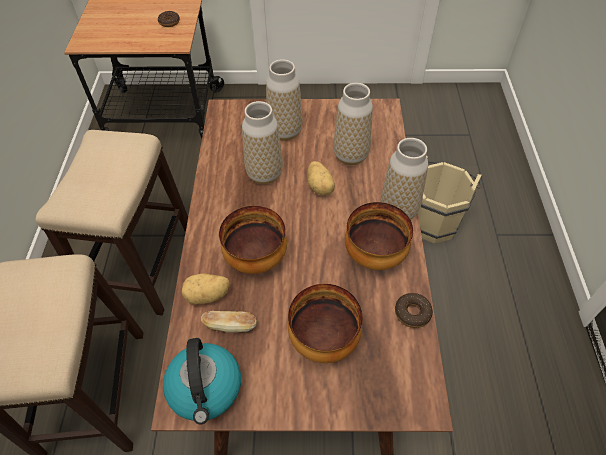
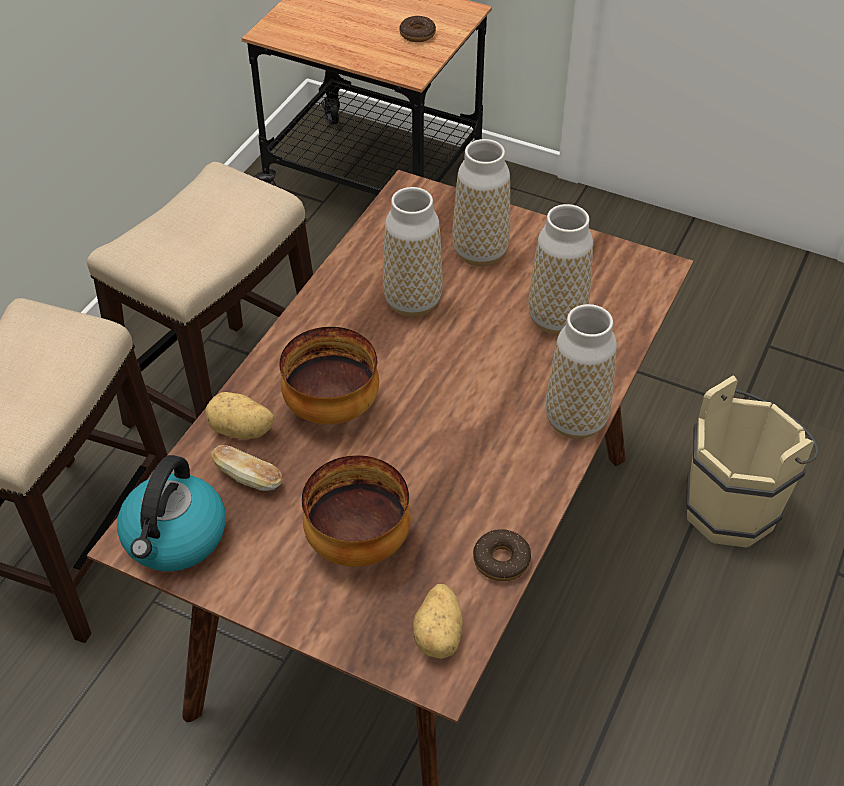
camera: 25 degrees right, 5 degrees down
potato [307,161,335,195] -> potato moved to [413,584,463,659]
bowl [345,202,413,270] -> none

